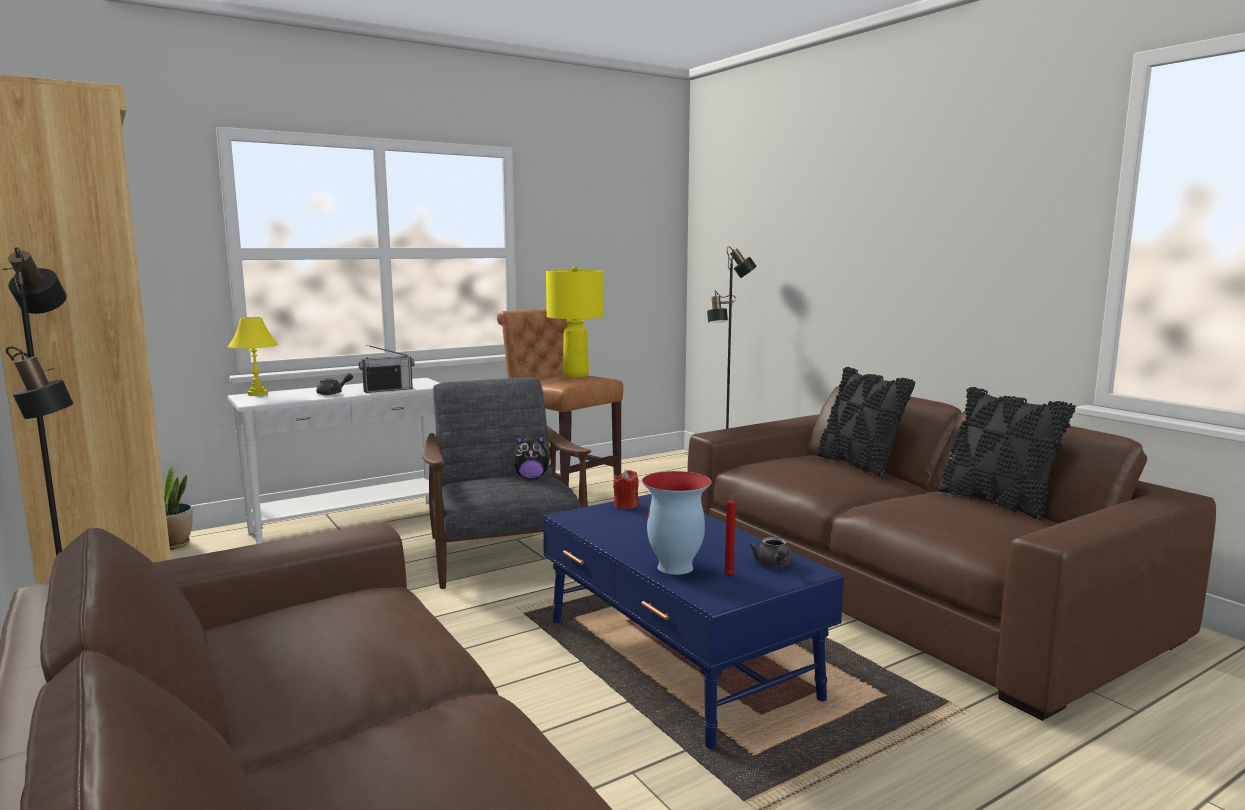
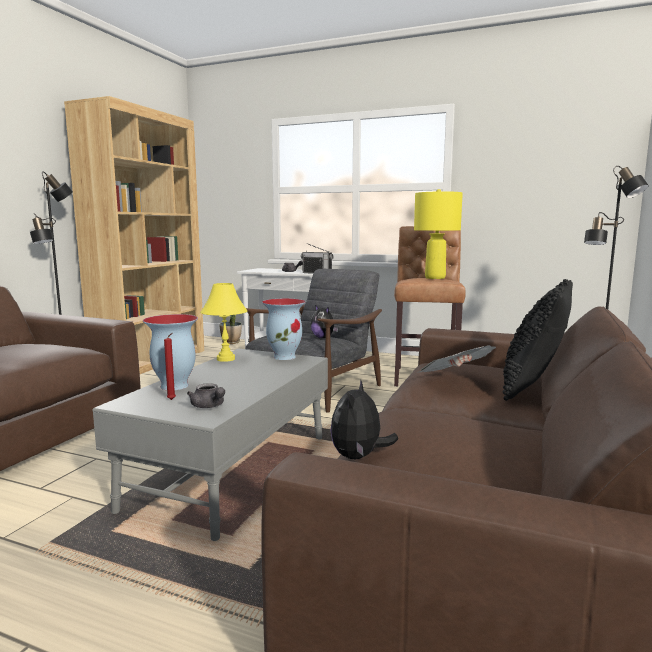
camera: 55 degrees right, 0 degrees up
yellow table lamp [228,317,279,396] -> yellow table lamp moved to [200,283,248,362]
blue coffee table [543,494,844,749] -> grey coffee table [92,349,328,541]
red candle [613,470,639,509] -> vase [262,299,306,360]
grey teapot [749,537,793,567] -> grey teapot turned 90 degrees counterclockwise [187,383,225,408]
black pillow [938,387,1076,520] -> none
none -> plush toy [330,379,398,459]
none -> newspaper [418,345,496,373]

